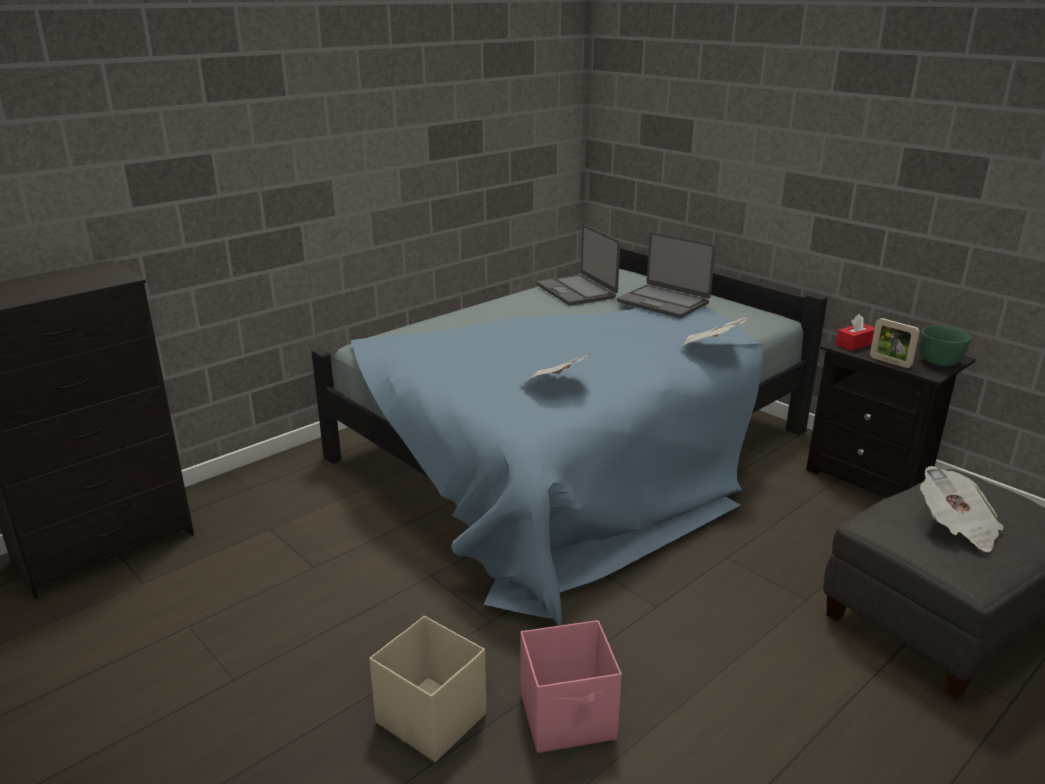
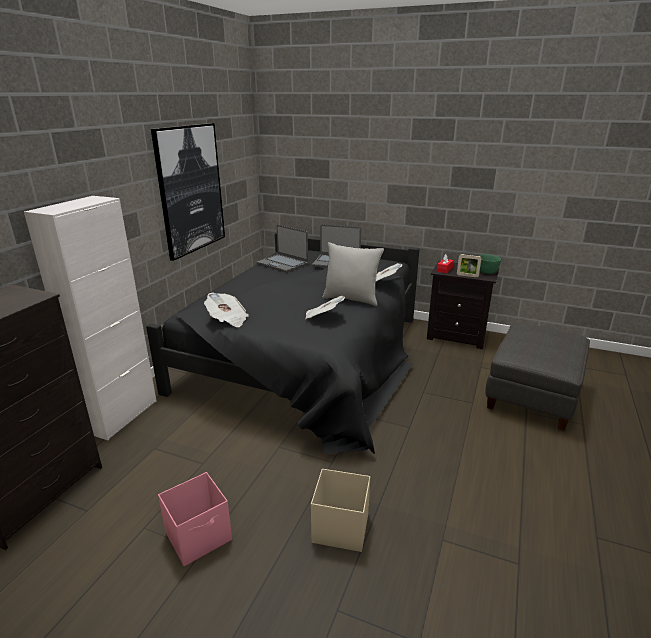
camera: 25 degrees left, 0 degrees up
blue bed [312,247,828,626] -> black bed [146,233,419,454]
pink storage box [521,620,622,753] -> pink storage box moved to [158,472,232,566]
newspaper [920,466,1004,553] -> newspaper moved to [204,293,249,327]
none -> white cabinet [24,196,157,440]
none -> picture [151,123,225,261]
none -> grey pillow [322,242,384,306]

